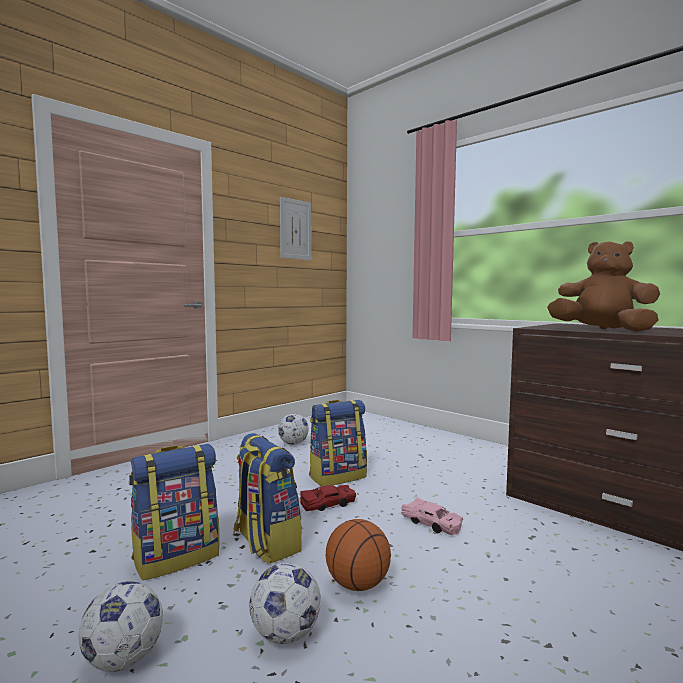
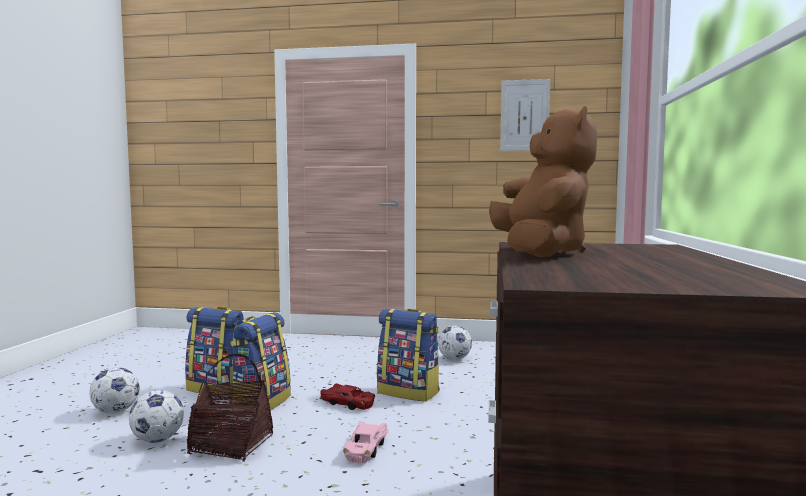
camera: 55 degrees right, 0 degrees up
basketball [326,519,391,591] -> basket [187,354,273,462]

